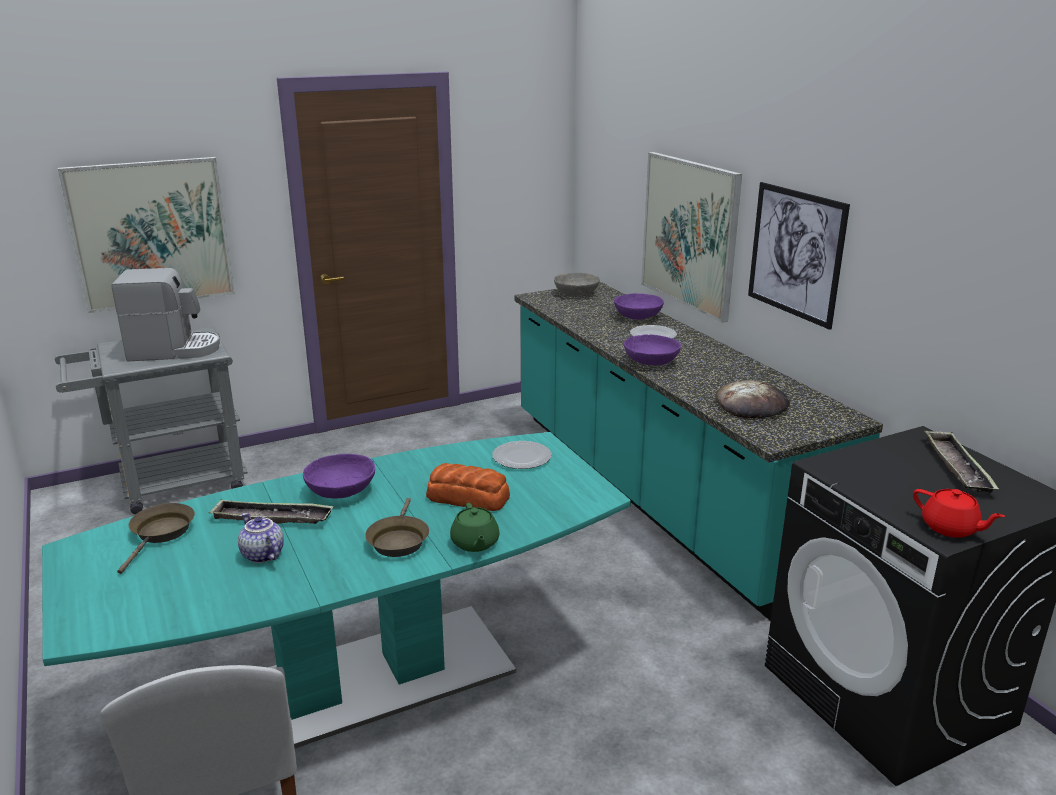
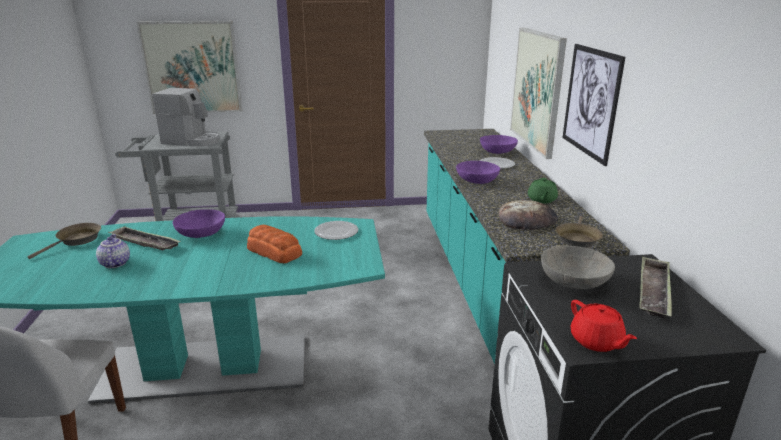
camera: 20 degrees right, 0 degrees up
brown frying pan [365,498,429,557] -> brown frying pan moved to [556,216,603,248]
green teapot [450,503,500,552] -> green teapot moved to [528,178,558,203]
grey bowl [554,273,600,296] -> grey bowl moved to [541,245,615,289]

